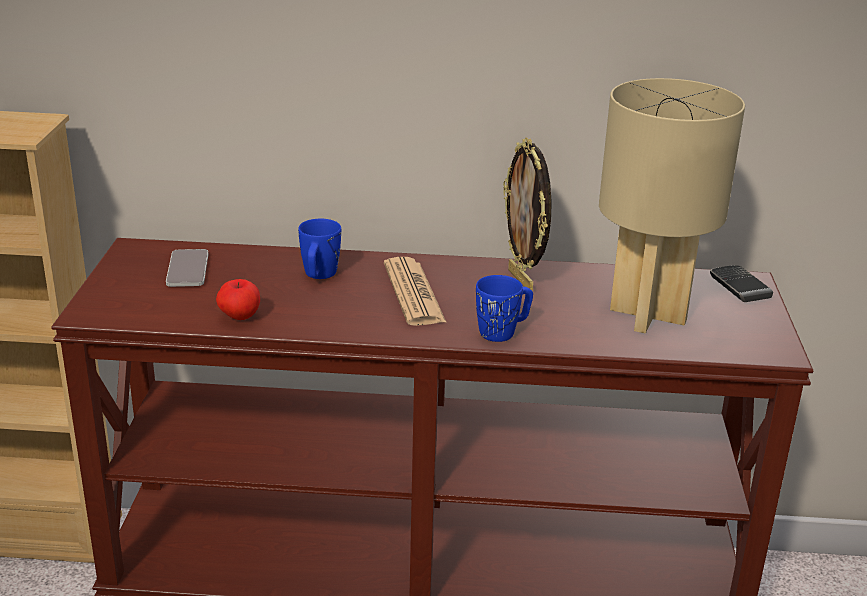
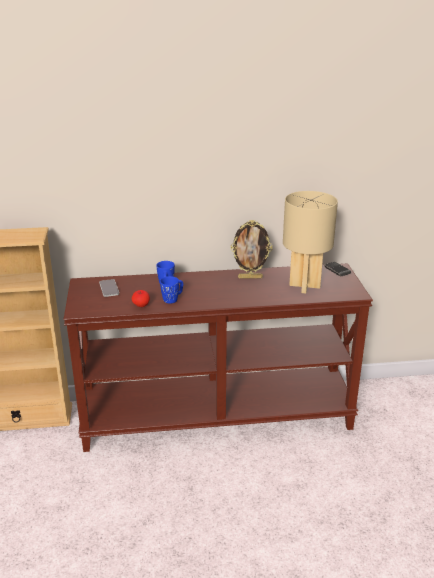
camera: 10 degrees left, 0 degrees up
newspaper [384,257,447,326] -> none
blue mug [476,275,533,342] -> blue mug moved to [160,276,183,304]
picture frame [503,138,552,291] -> picture frame turned 60 degrees counterclockwise [230,220,273,279]

